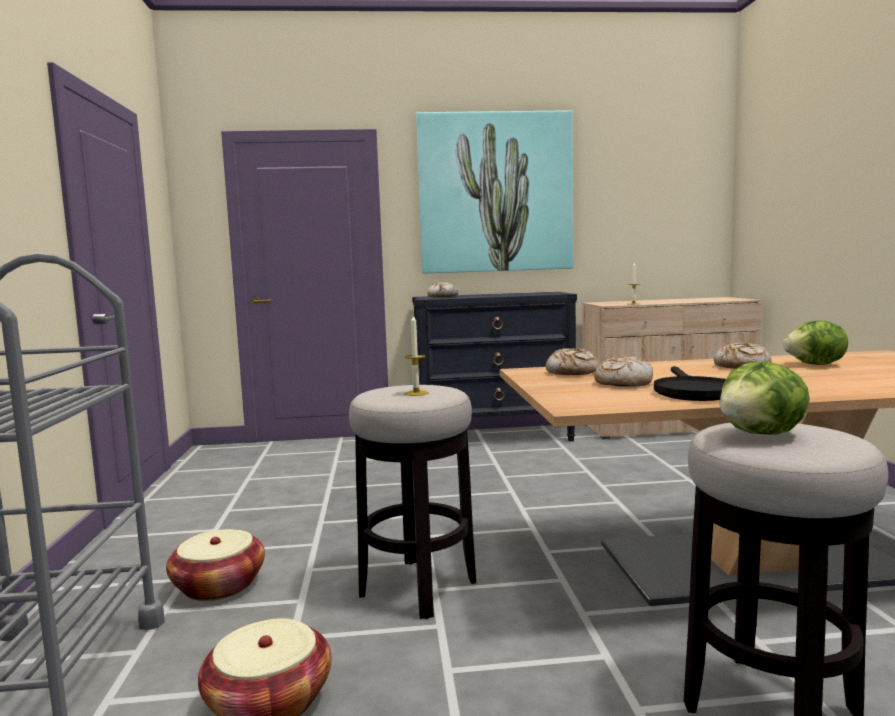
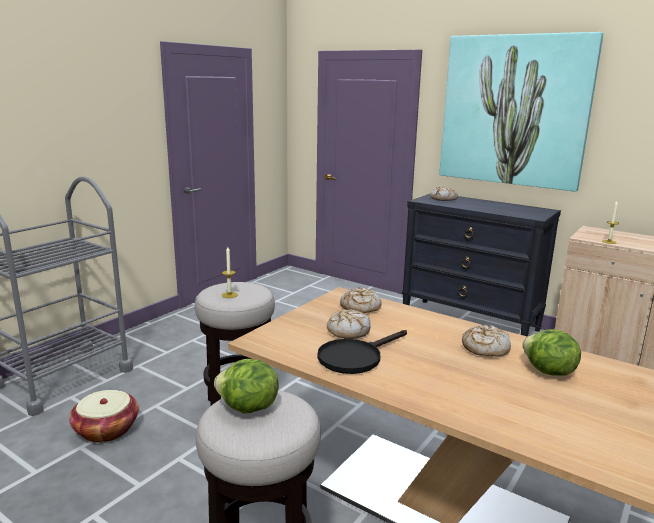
camera: 40 degrees right, 10 degrees up
basket [166,529,265,601] -> none

